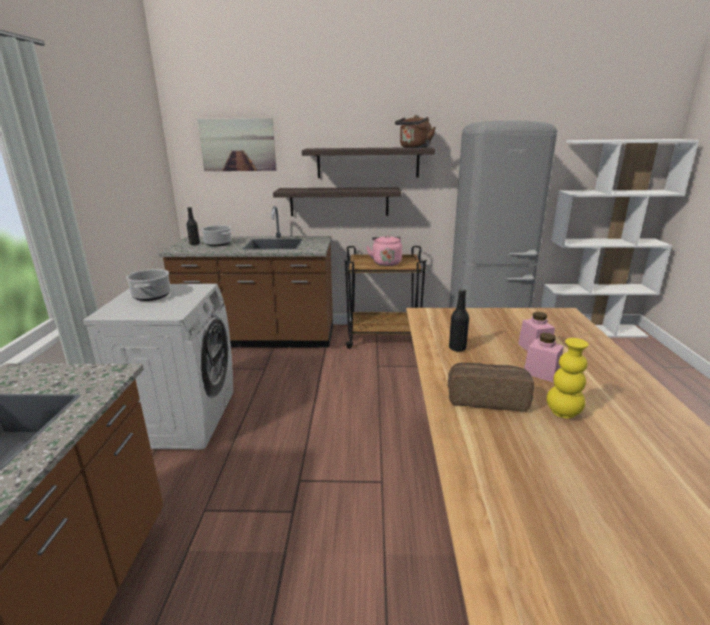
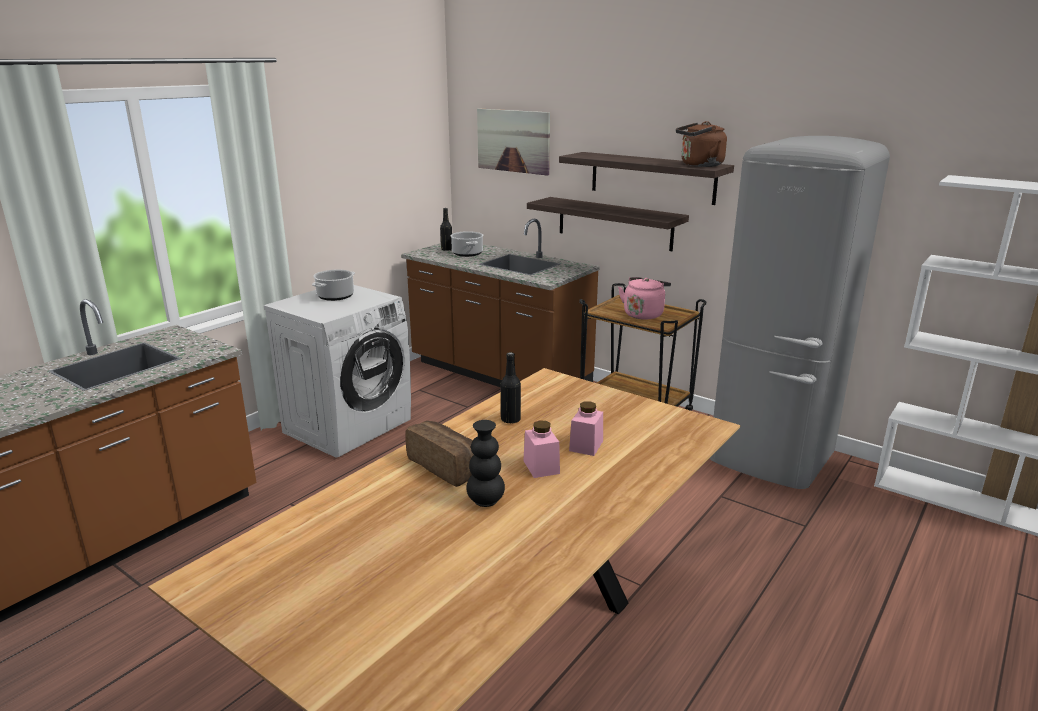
camera: 35 degrees right, 0 degrees up
yellow vase [547,338,589,419] -> black vase [466,420,505,507]

